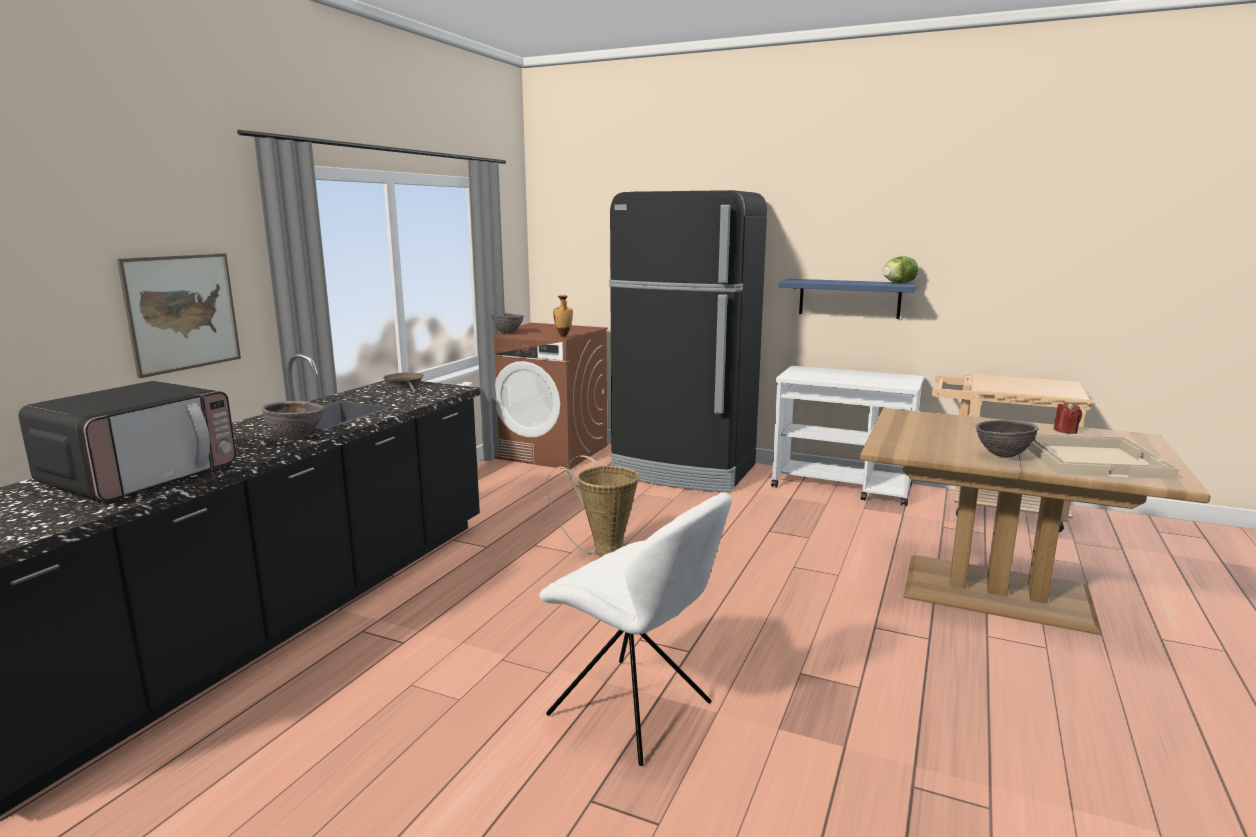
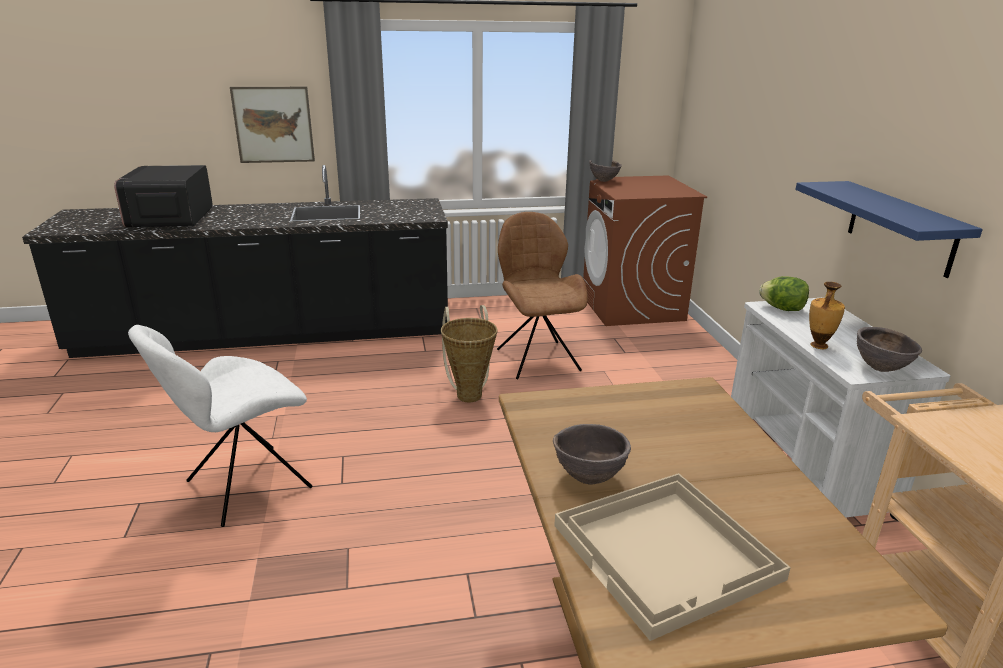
camera: 55 degrees right, 10 degrees up
microwave [18,381,236,501] -> microwave turned 90 degrees clockwise [114,165,212,227]
brown bowl [261,401,324,439] -> brown bowl moved to [857,327,922,372]
brown frying pan [383,373,424,394] -> none
white chair [539,492,732,766] -> white chair turned 45 degrees clockwise [128,325,312,527]
vase [553,295,573,339] -> vase moved to [809,282,845,349]
black fridge [609,190,767,492] -> none
lettuce [883,256,918,284] -> lettuce moved to [759,276,809,311]
red candle [1054,402,1082,434] -> none
none -> brown chair [497,212,588,379]

